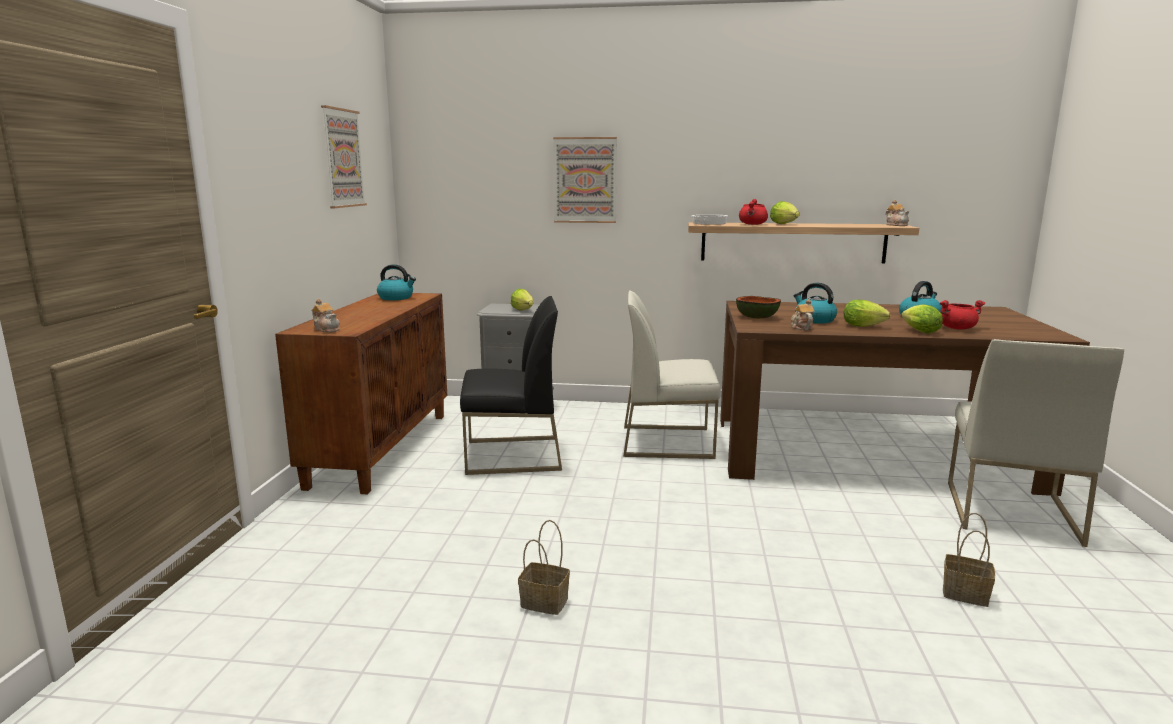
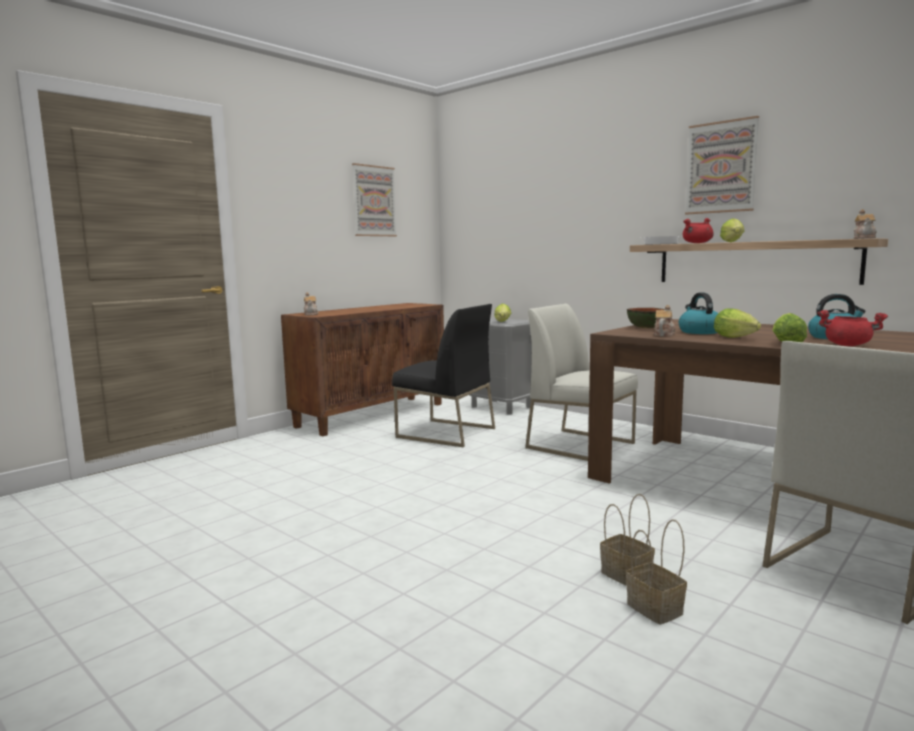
camera: 35 degrees right, 5 degrees down
kettle [377,264,416,300] -> none
basket [518,520,570,615] -> basket moved to [600,494,655,586]
picture [553,137,617,223] -> picture moved to [685,116,759,215]

